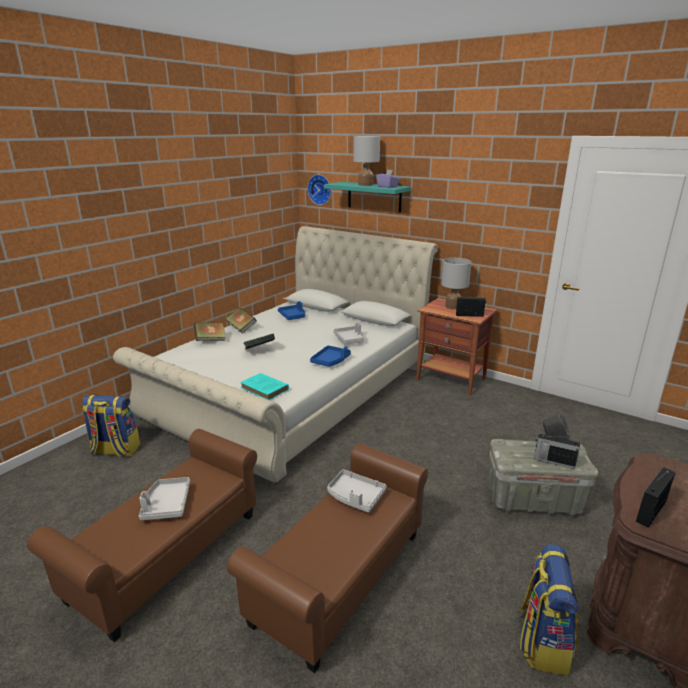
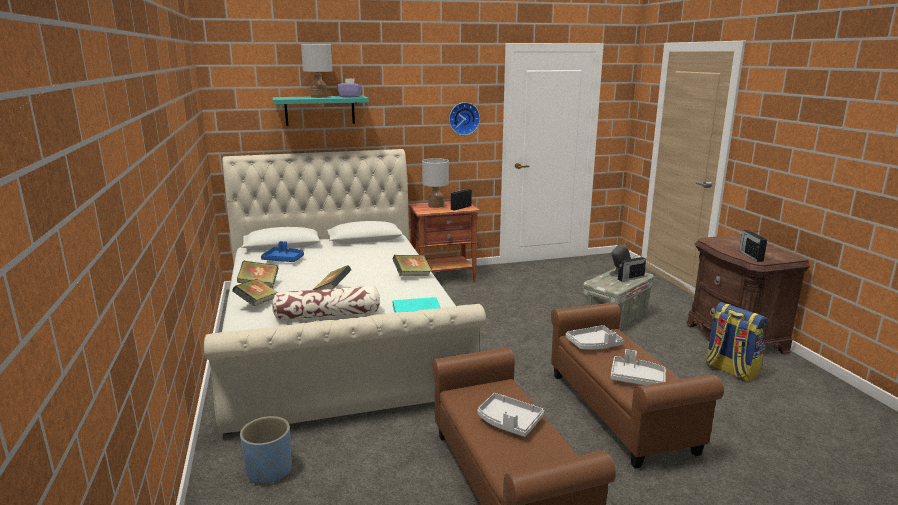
camera: 50 degrees left, 5 degrees down
backpack [82,395,140,456] -> blue planter [240,416,292,486]
wall clock [307,175,331,205] -> wall clock moved to [449,102,480,135]
blue tray [310,345,351,367] -> book [393,255,432,276]
grey tray [333,323,364,345] -> grey tray moved to [611,349,666,385]
none -> pillow [272,286,380,320]

